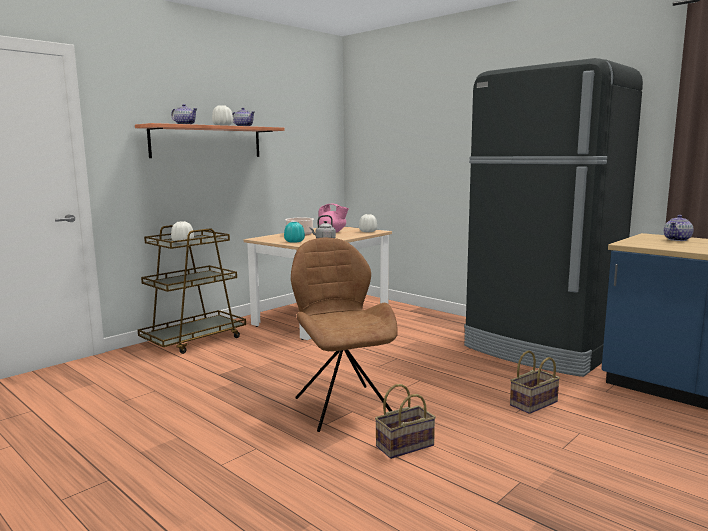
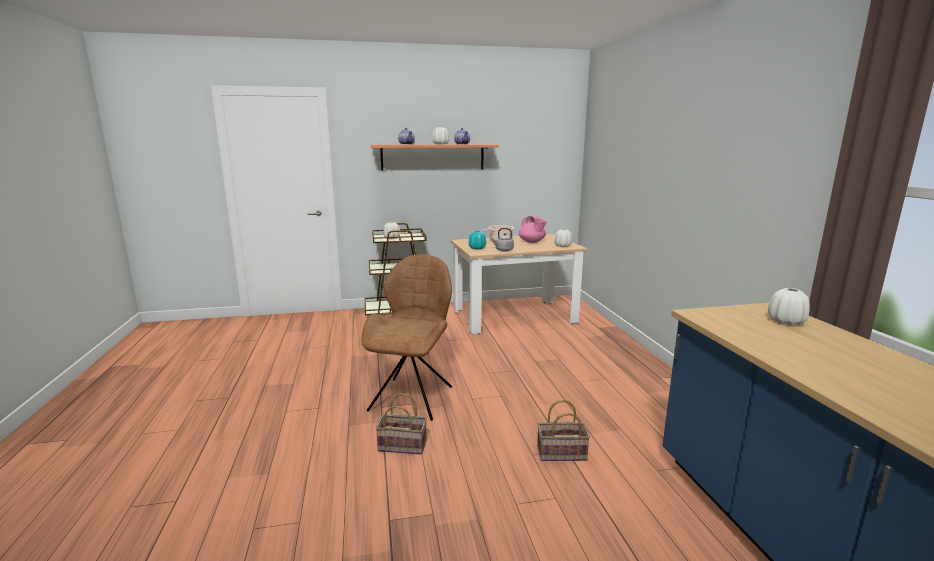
camera: 35 degrees right, 5 degrees up
black fridge [464,58,643,377] -> none
teapot [664,215,694,241] -> white vase [768,288,810,325]

